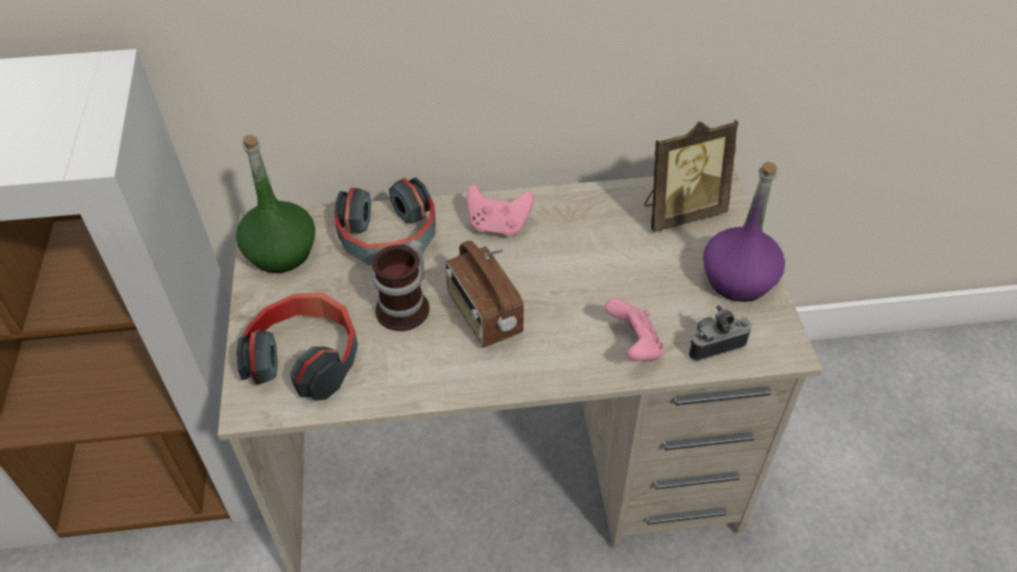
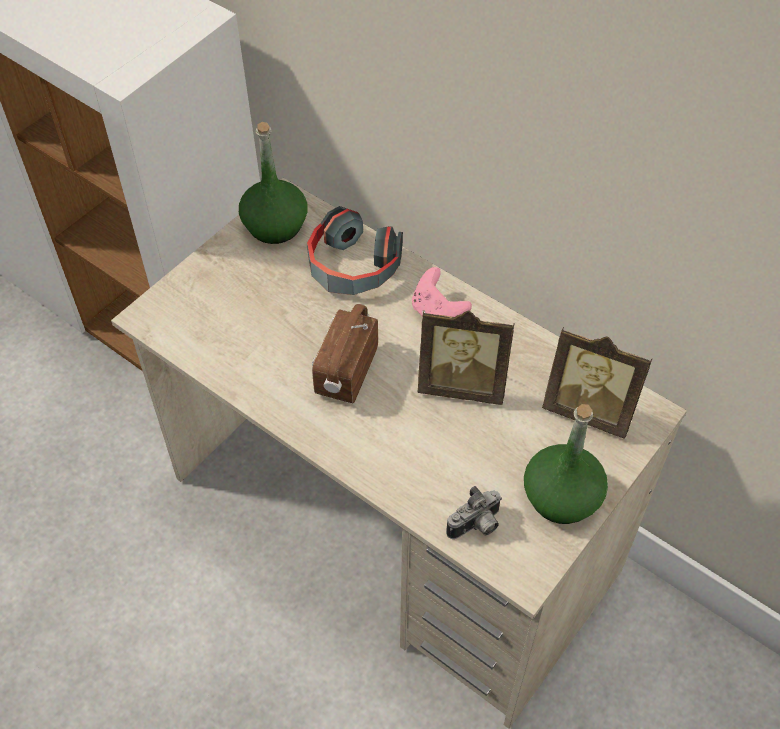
camera: 45 degrees right, 5 degrees up
headphones [236,292,358,400] -> none
mug [372,239,430,331] -> none
pink game controller [604,299,664,362] -> none
camera [689,305,752,361] -> camera turned 120 degrees clockwise [446,486,502,539]
purple bottle [703,161,785,302] -> green bottle [524,404,608,524]
none -> picture frame [418,311,514,405]

